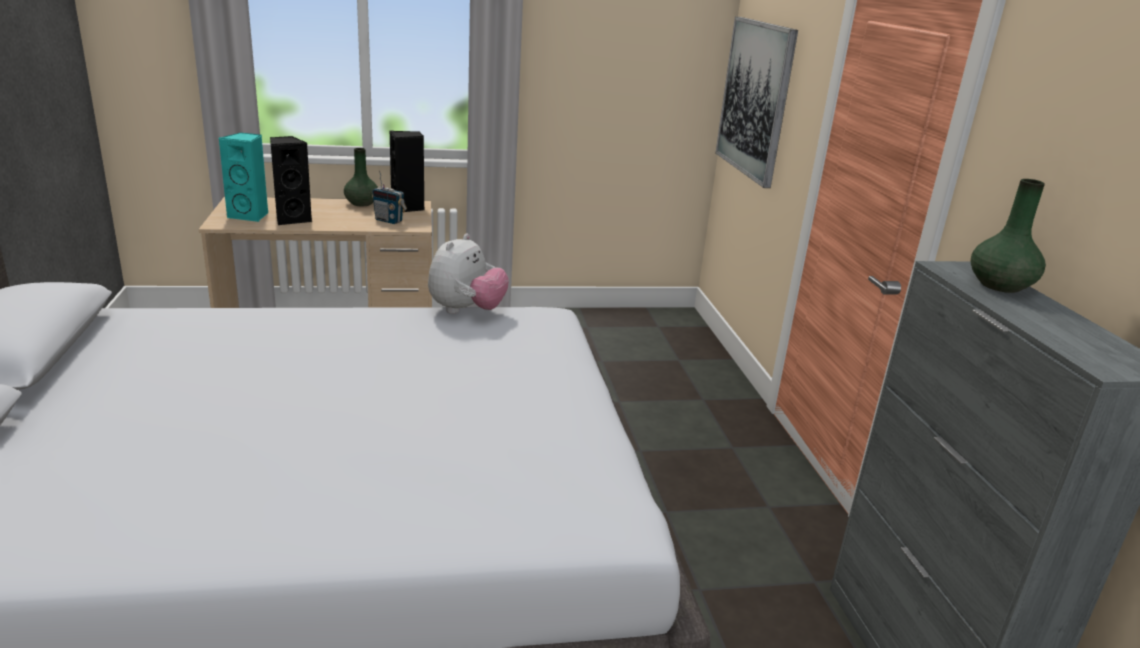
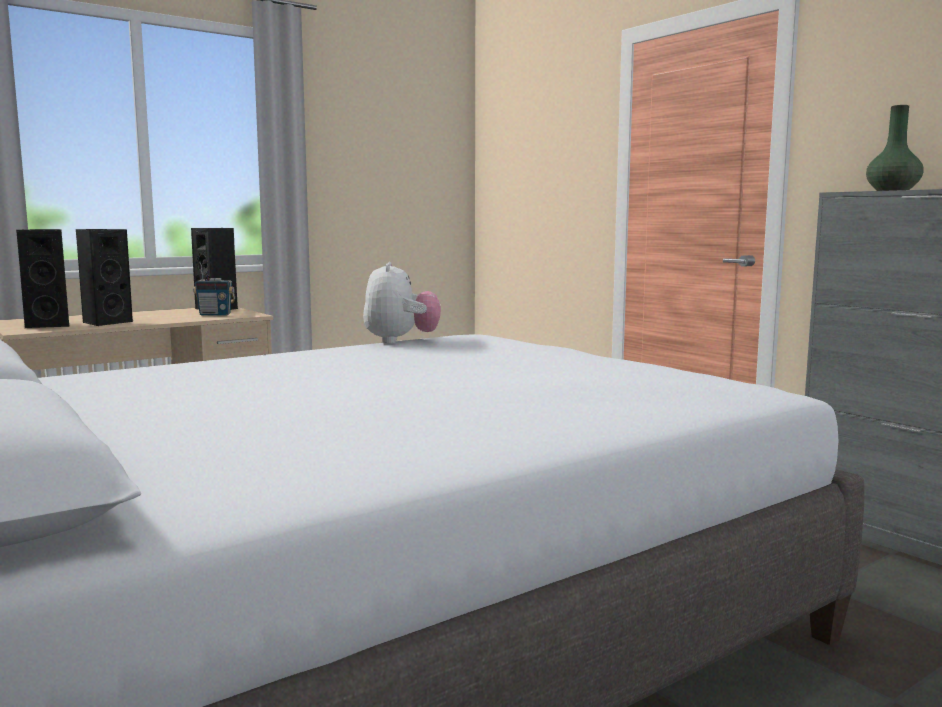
camera: 25 degrees left, 15 degrees down
turquoise speaker [219,133,269,222] -> black speaker [16,229,69,328]
green vase [344,148,378,206] -> none
picture [715,17,798,188] -> none

